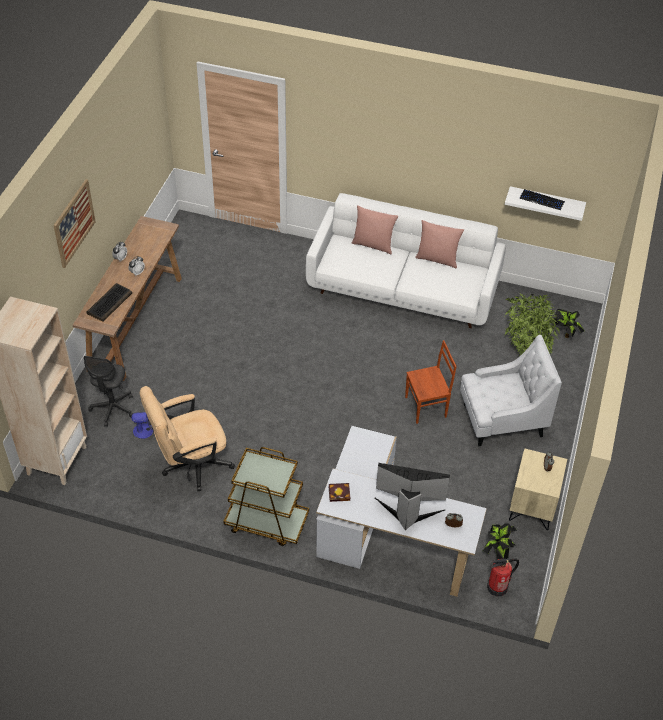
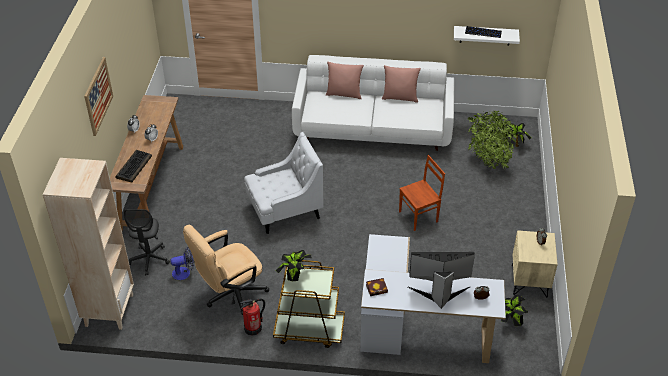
camera: 10 degrees left, 5 degrees down
white armchair [460,335,562,446] -> white armchair moved to [244,132,323,234]
fire extinguisher [487,559,519,597] -> fire extinguisher moved to [240,299,265,336]
none -> potted plant [276,250,312,281]

